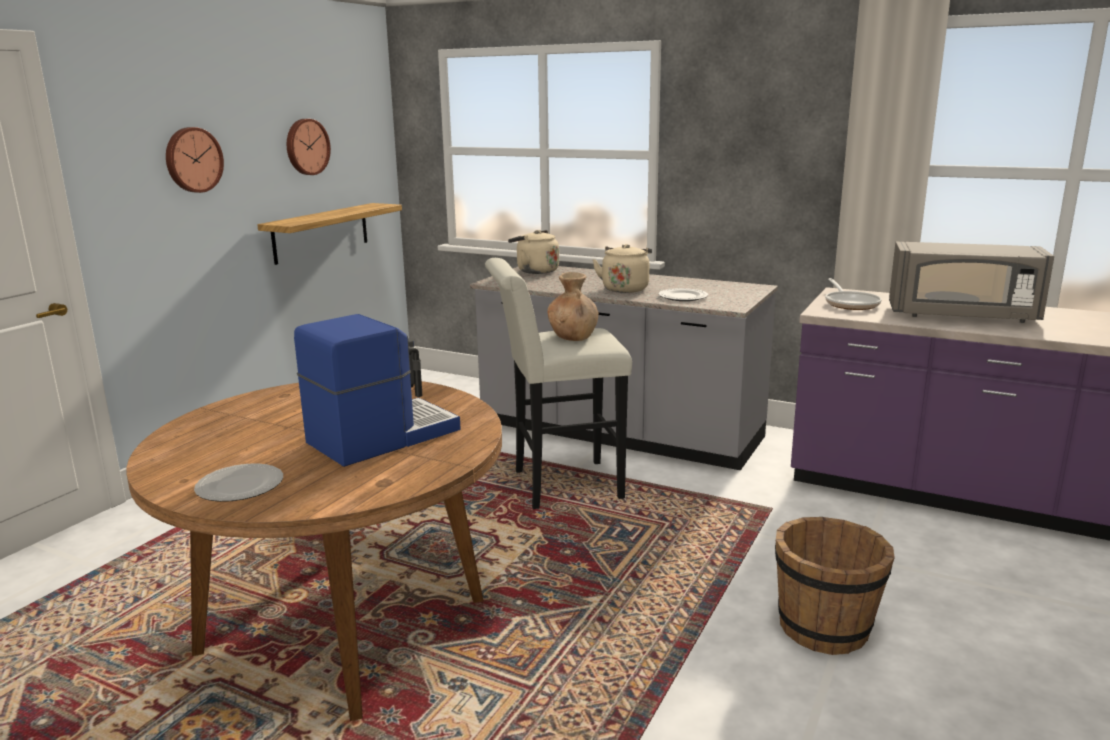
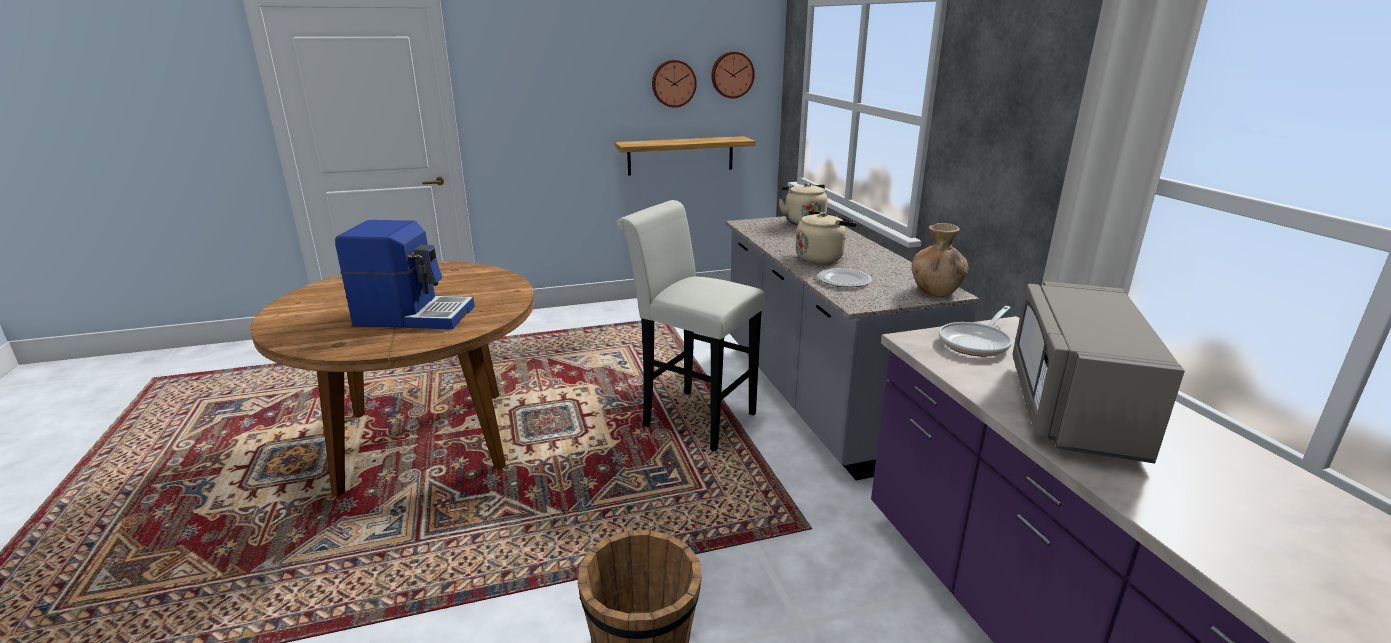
camera: 45 degrees right, 5 degrees up
wall clock [166,127,224,193] -> wall clock moved to [711,52,755,98]
plate [194,463,283,502] -> none
brown vase [547,272,599,341] -> brown vase moved to [911,223,968,296]
grey microwave [889,242,1054,323] -> grey microwave turned 45 degrees clockwise [1013,281,1185,464]

